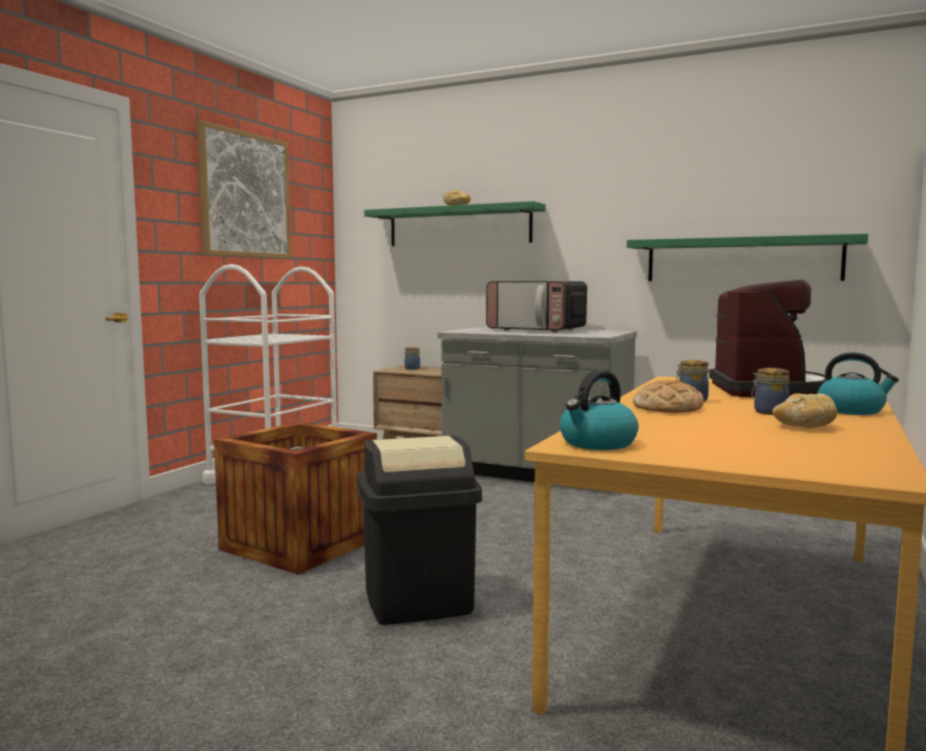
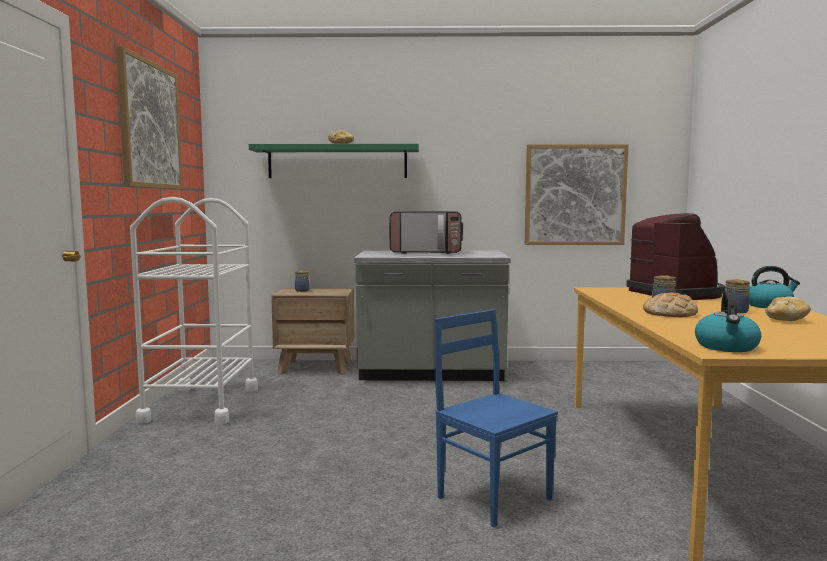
camera: 25 degrees left, 0 degrees up
crate [214,422,377,575] -> none
black trash can [357,435,482,625] -> blue chair [435,309,558,527]
green shelf [627,234,868,281] -> picture [525,144,629,245]

